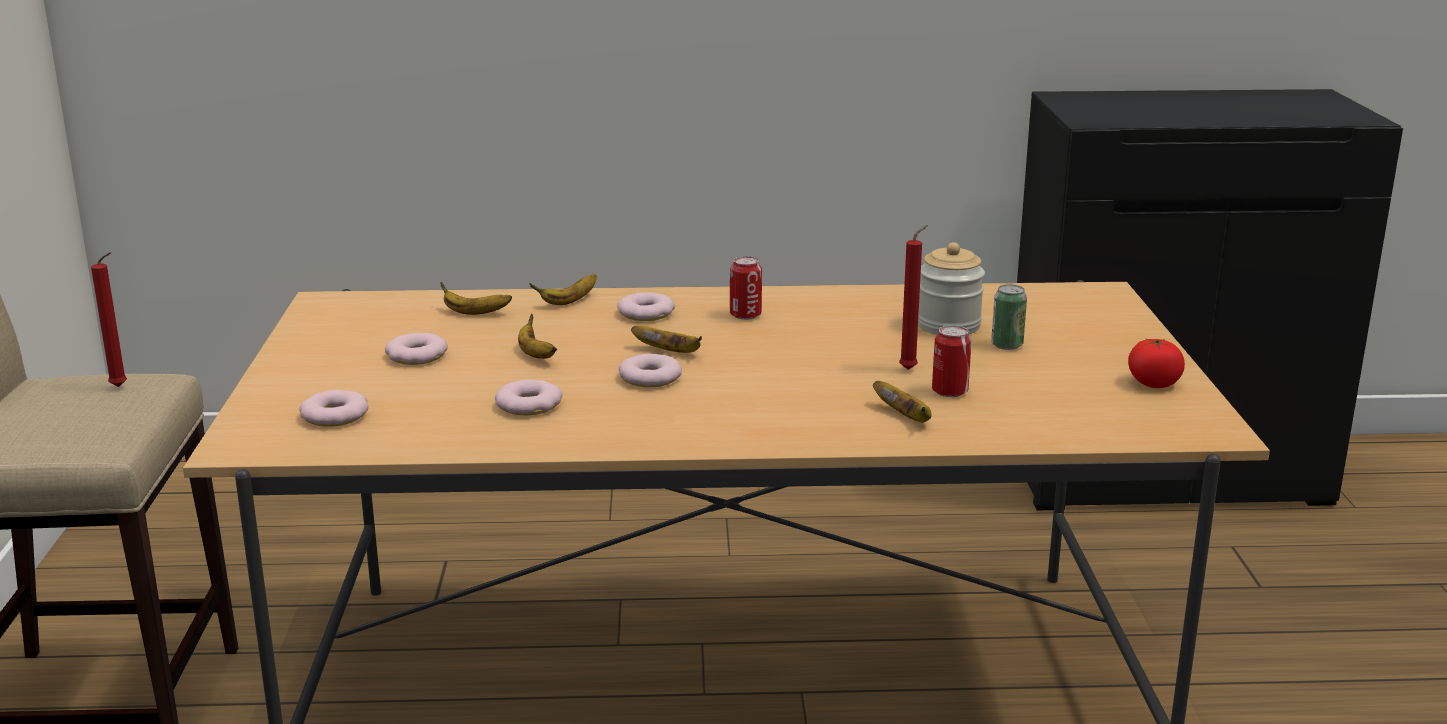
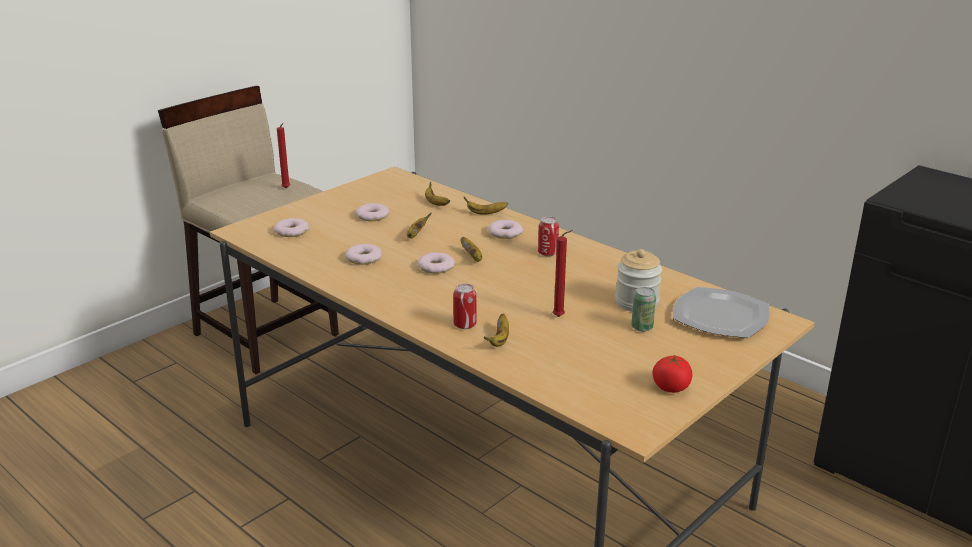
camera: 45 degrees right, 5 degrees up
can [932,325,971,397] -> can moved to [453,284,476,329]
none -> plate [673,287,770,338]

